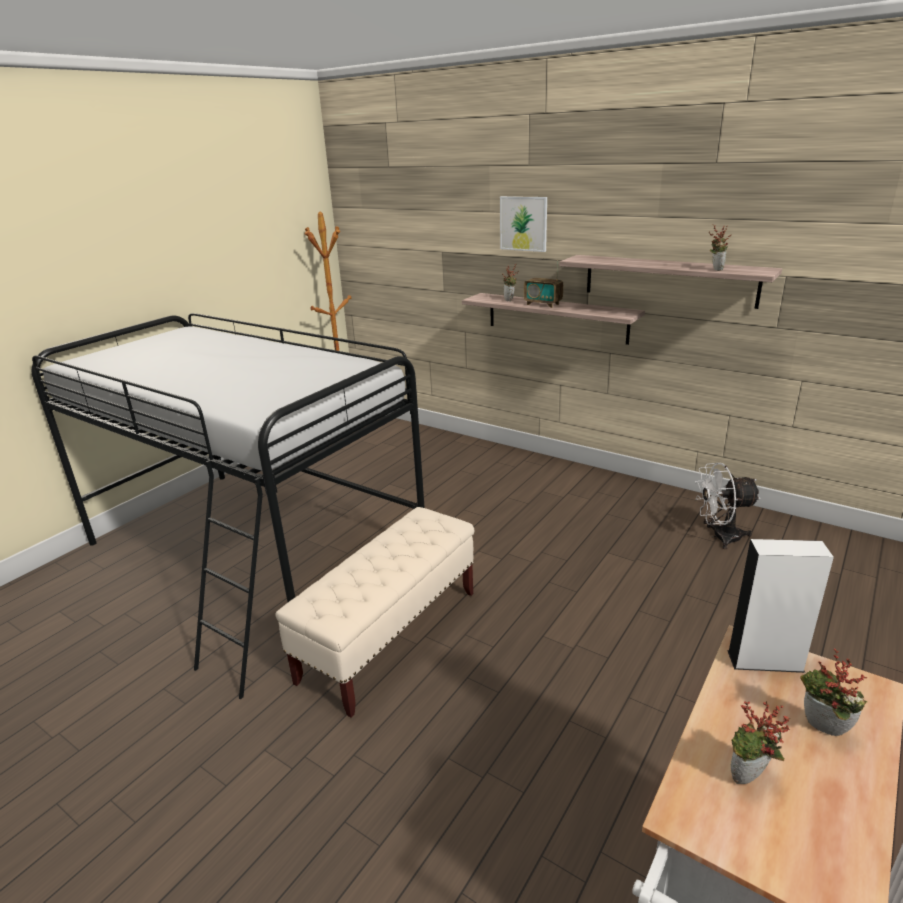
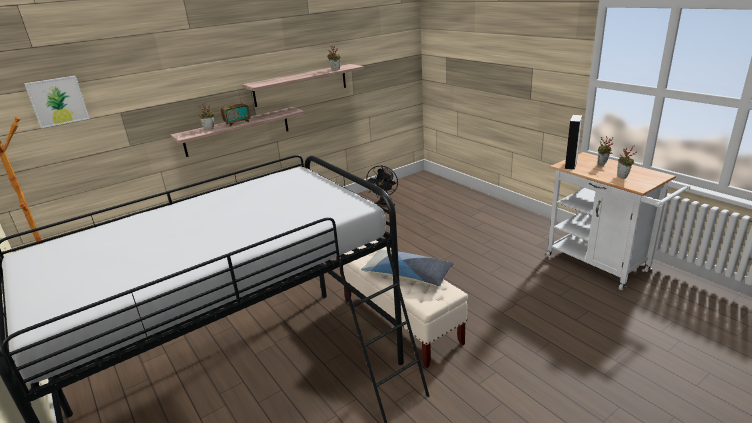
camera: 70 degrees left, 0 degrees up
picture [500,196,547,252] -> picture moved to [24,76,90,128]
white fan [695,463,761,549] -> black fan [366,165,398,206]
none -> pillow [361,249,454,286]

